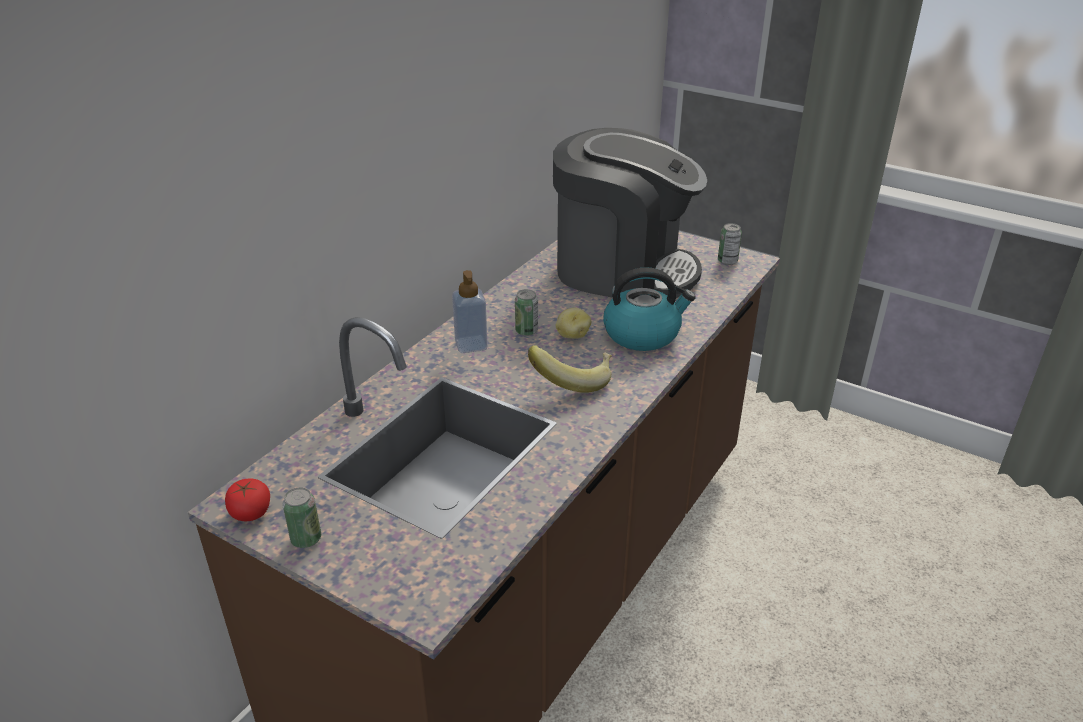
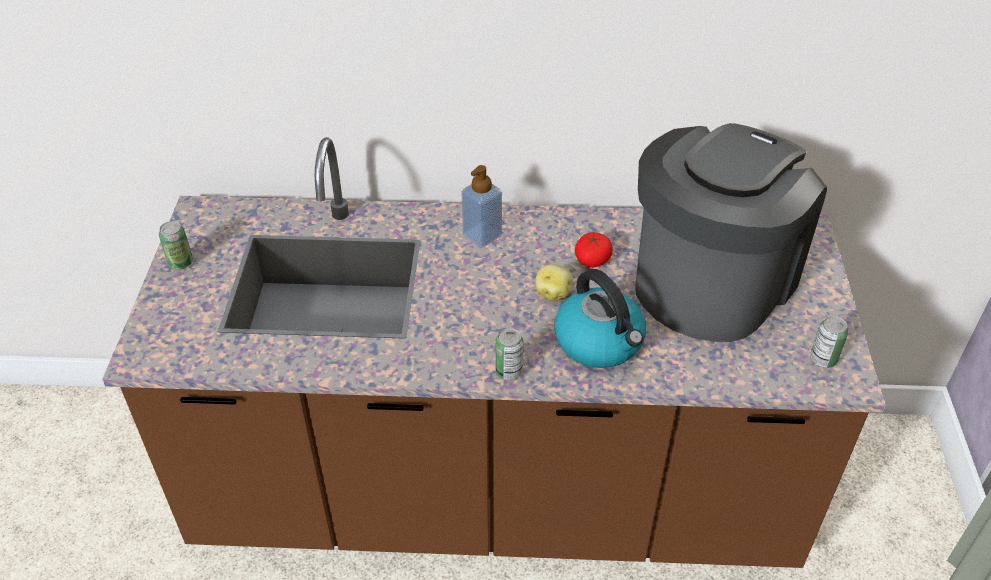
camera: 60 degrees right, 10 degrees up
tomato [225,478,270,521] -> tomato moved to [575,232,613,267]
can [515,289,538,336] -> can moved to [495,328,524,380]
banana [528,345,612,393] -> none
coffee machine [553,128,707,298] -> coffee machine turned 135 degrees counterclockwise [635,123,827,342]

